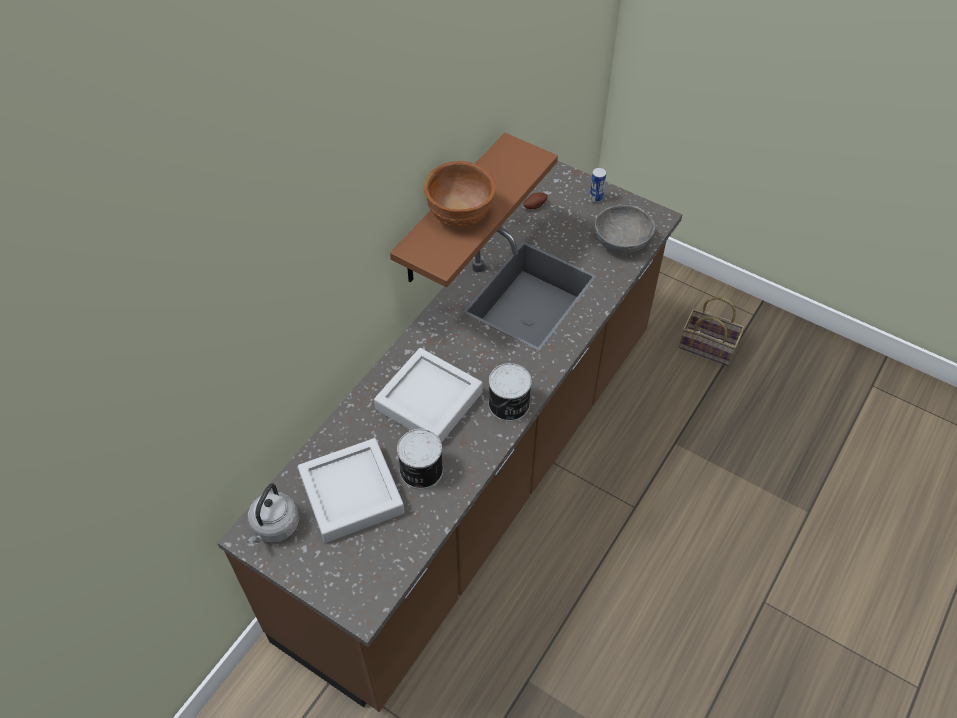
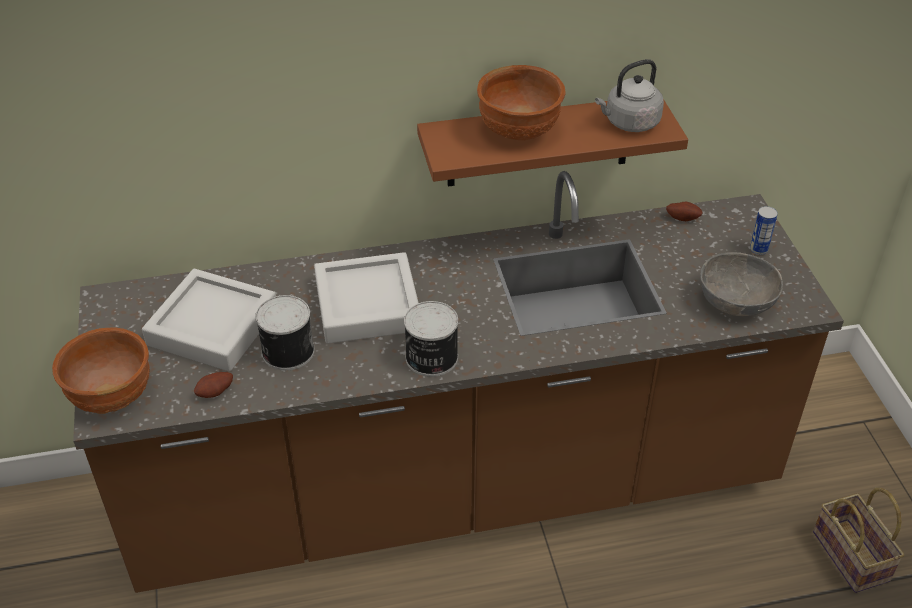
camera: 45 degrees right, 10 degrees down
grey kettle [247,483,299,544] -> grey kettle moved to [595,59,664,132]
none -> brown bowl [52,327,150,414]
none -> potato [194,372,233,398]

